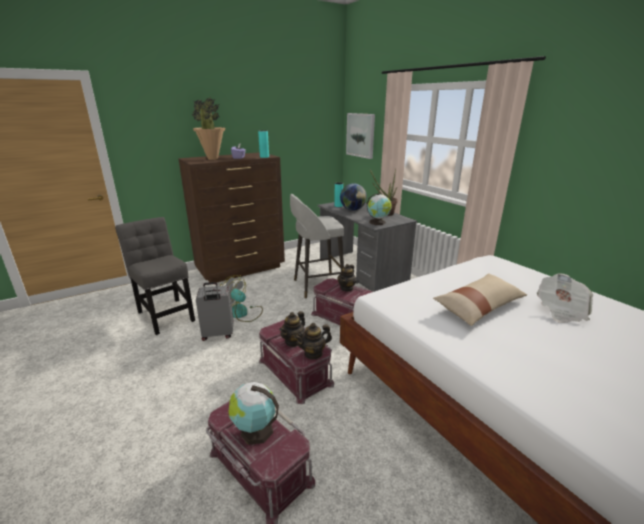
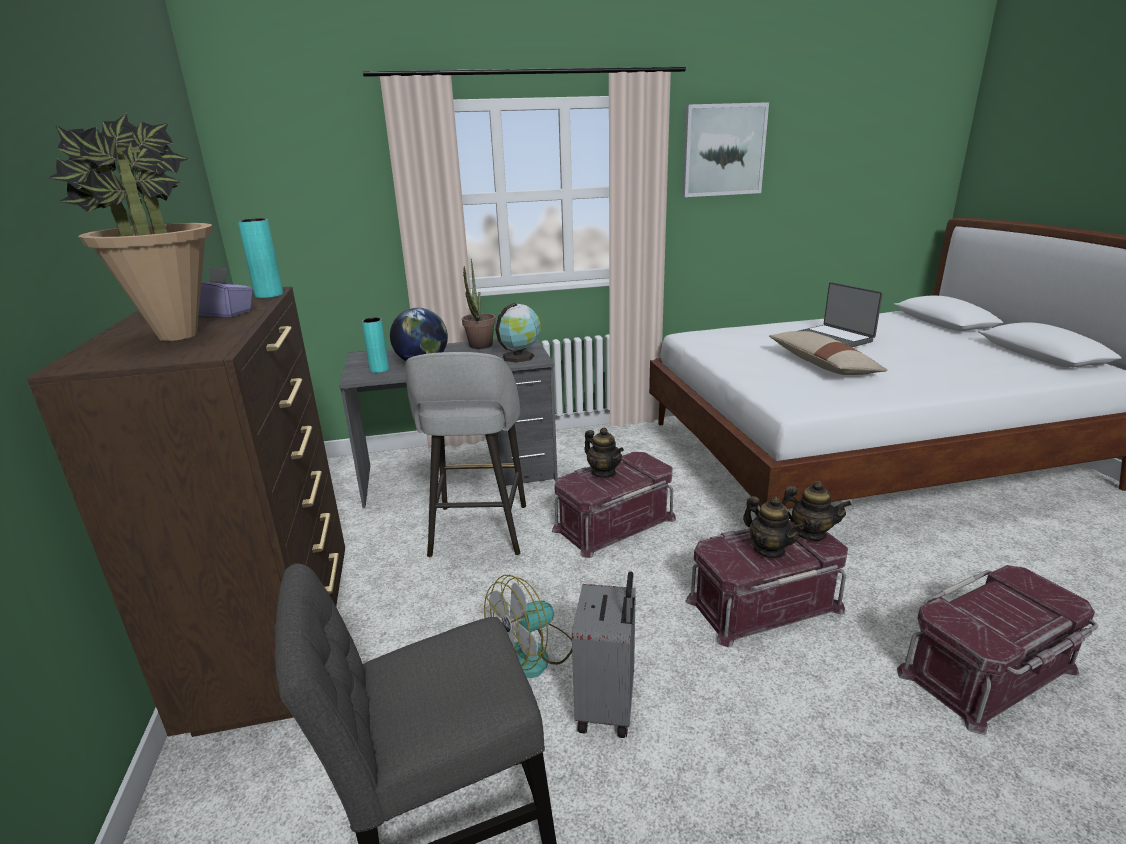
camera: 70 degrees left, 0 degrees up
globe [228,382,279,444] -> none
teapot [294,323,332,360] -> teapot turned 60 degrees counterclockwise [782,481,852,541]
picture [346,113,375,159] -> picture moved to [682,102,769,197]
newspaper [537,273,593,323] -> laptop [799,282,883,347]

